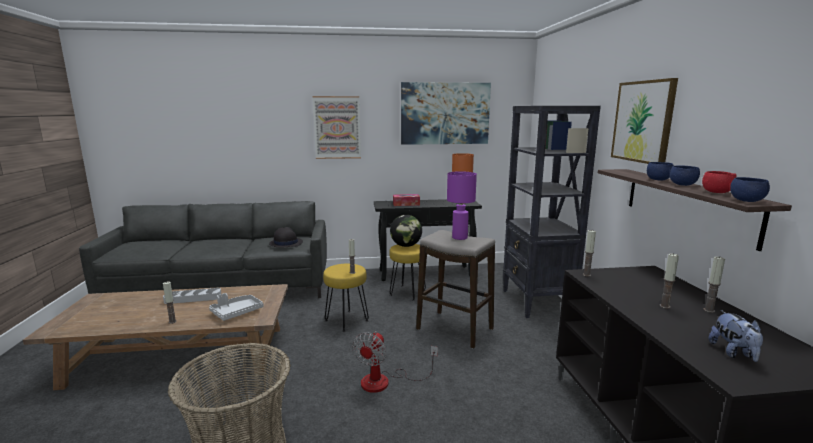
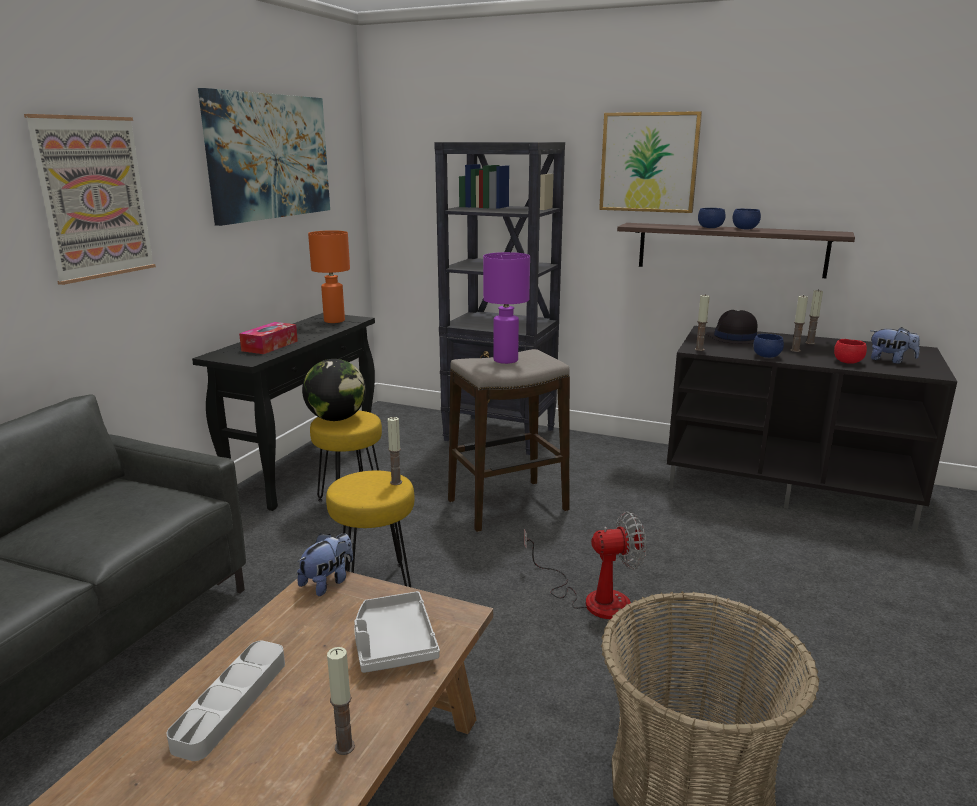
camera: 60 degrees left, 5 degrees up
black hat [269,227,303,247] -> black hat moved to [705,310,757,344]
fan [352,331,438,393] -> fan turned 60 degrees counterclockwise [524,511,646,619]
red bowl [702,171,737,193] -> red bowl moved to [834,339,867,364]
blue bowl [730,177,770,202] -> blue bowl moved to [753,334,784,358]
none -> plush toy [297,533,353,596]

